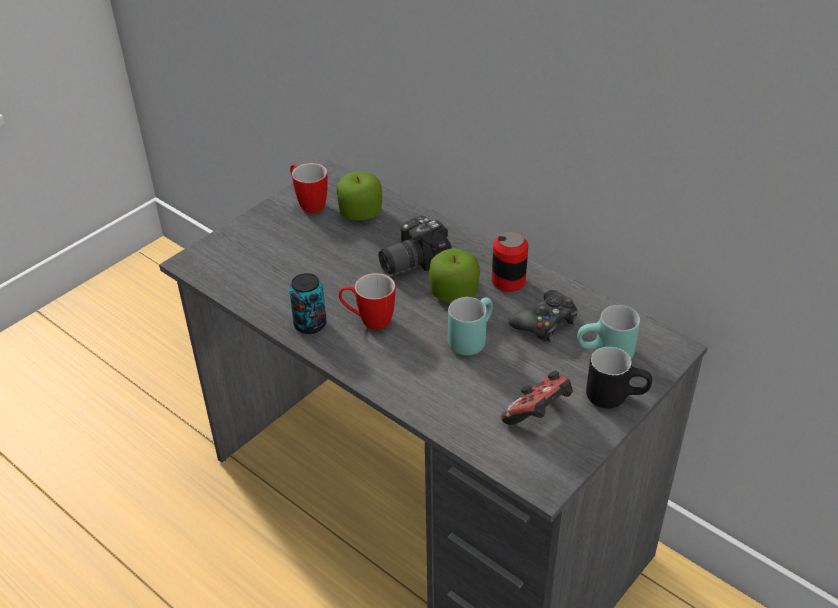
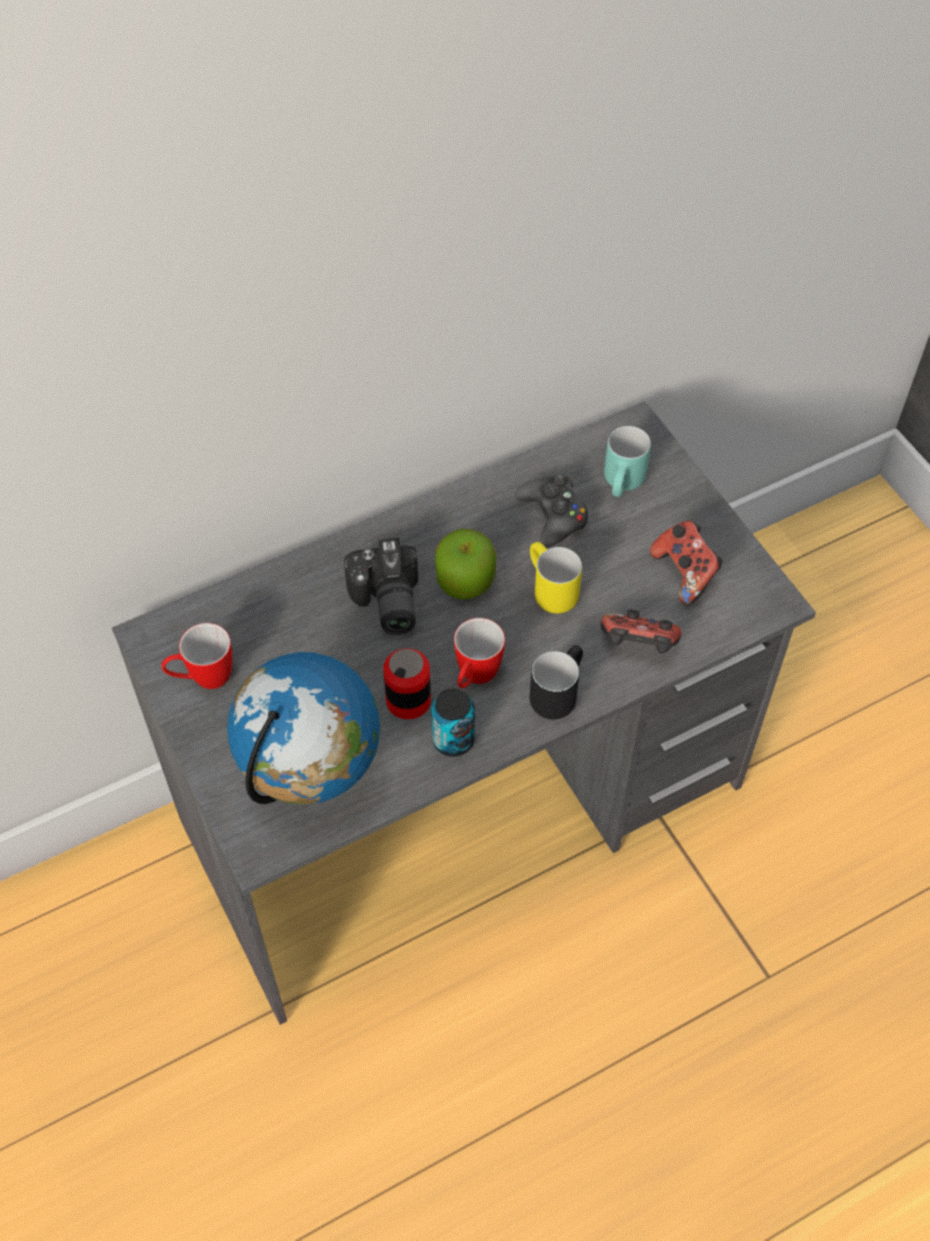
camera: 70 degrees left, 15 degrees up
apple [337,172,382,220] -> none
turquoise mug [448,297,493,355] -> yellow mug [530,542,582,614]
can [492,231,528,292] -> can moved to [383,649,431,719]
black mug [586,347,652,409] -> black mug moved to [530,645,583,719]
none -> globe [227,652,380,804]
none -> game controller [601,609,682,654]

